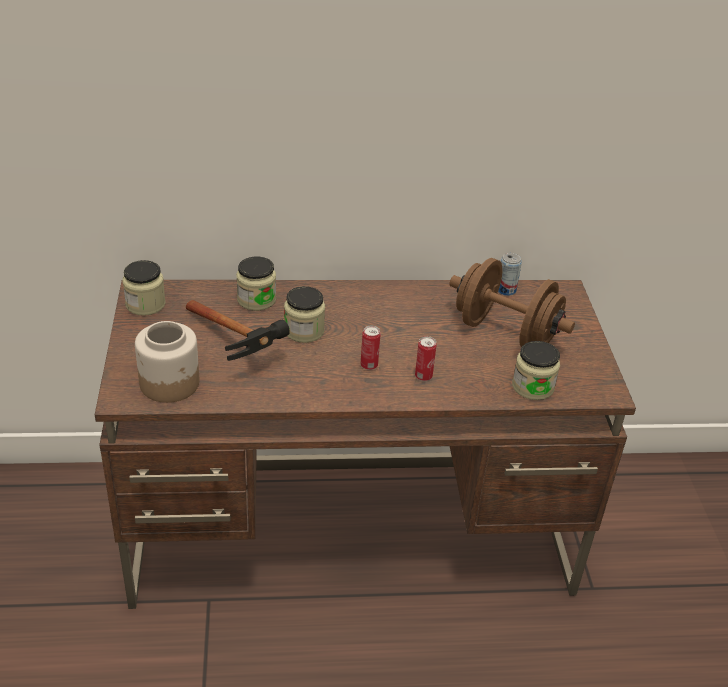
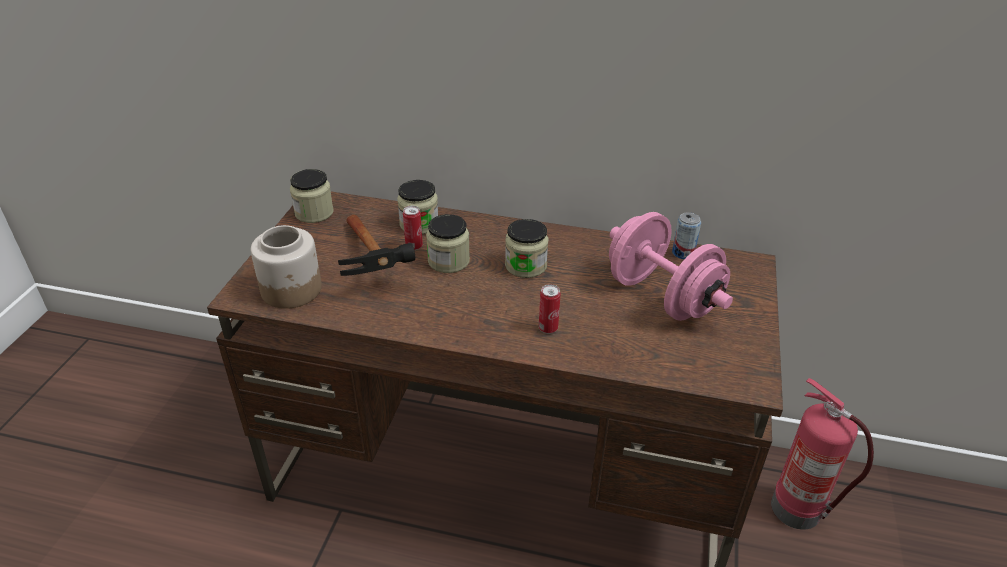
camera: 20 degrees right, 0 degrees up
can [361,325,381,370] -> can moved to [403,206,423,250]
brown dumbbell [449,258,575,347] -> pink dumbbell [609,212,733,321]
jar [512,341,560,400] -> jar moved to [505,219,549,278]
none -> fire extinguisher [771,378,874,530]

